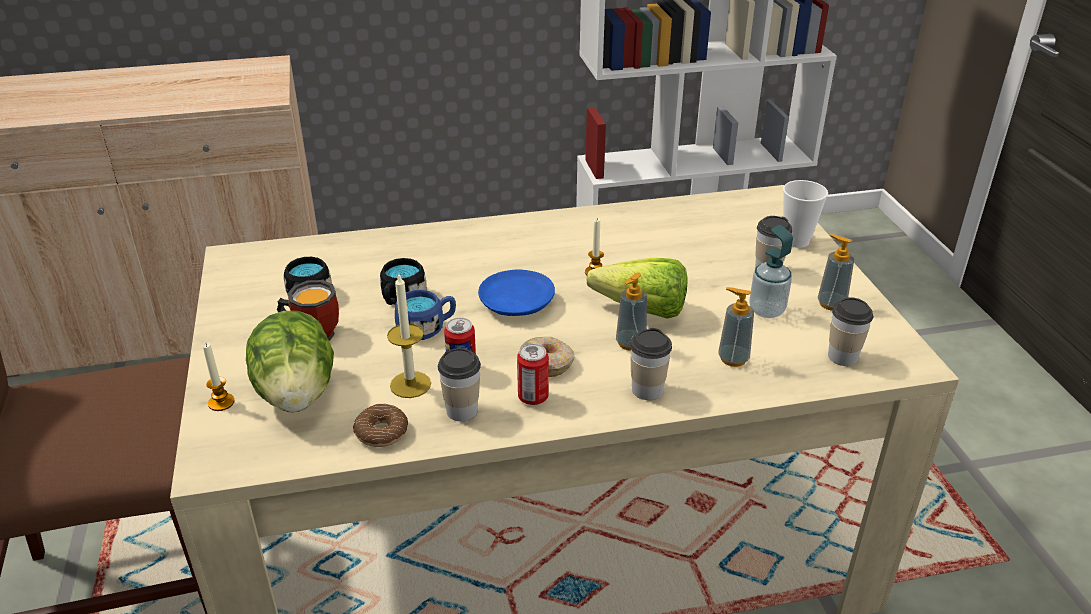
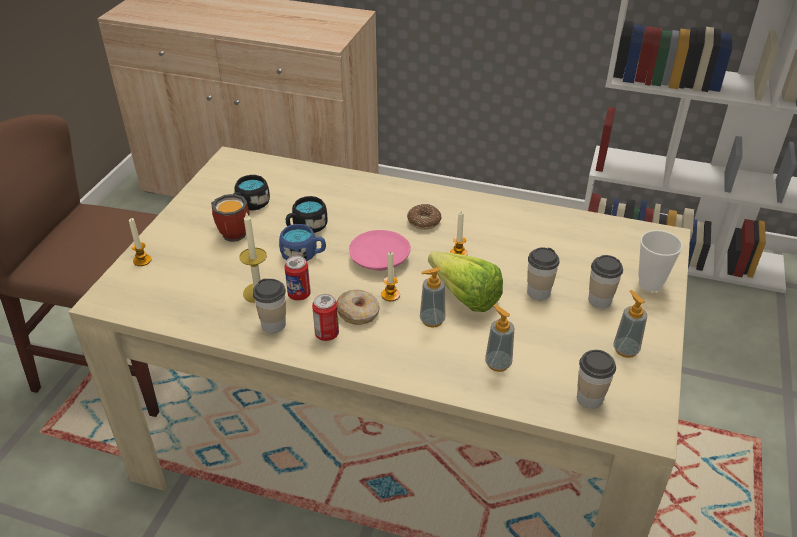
camera: 30 degrees right, 5 degrees up
lettuce [246,311,334,412] -> none
donut [353,404,408,447] -> donut moved to [407,204,442,230]
blue plate [478,269,555,316] -> pink plate [349,230,411,271]
cup [630,328,672,400] -> cup moved to [527,247,559,300]
soap dispenser [749,225,793,318] -> none
none -> candle [381,252,400,301]

